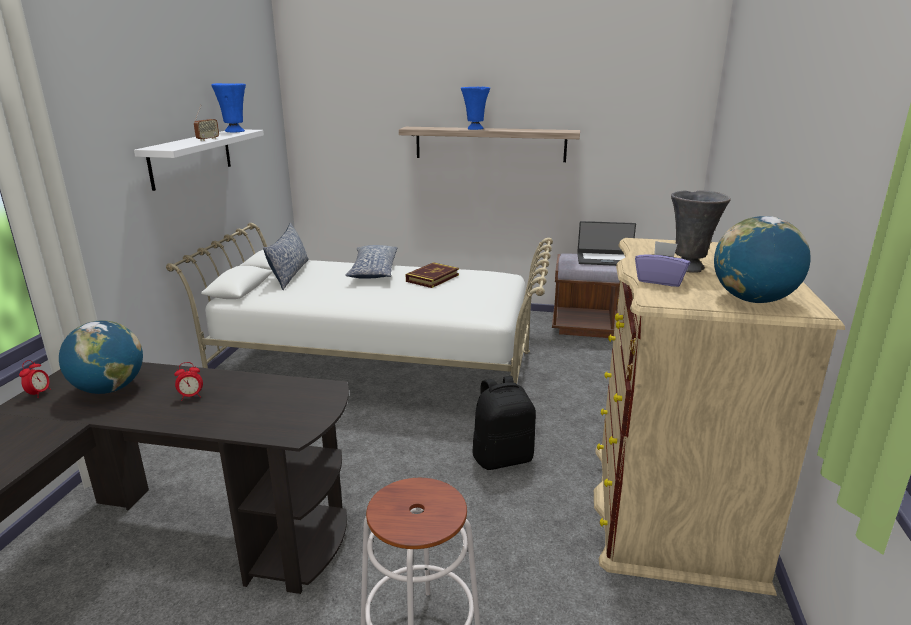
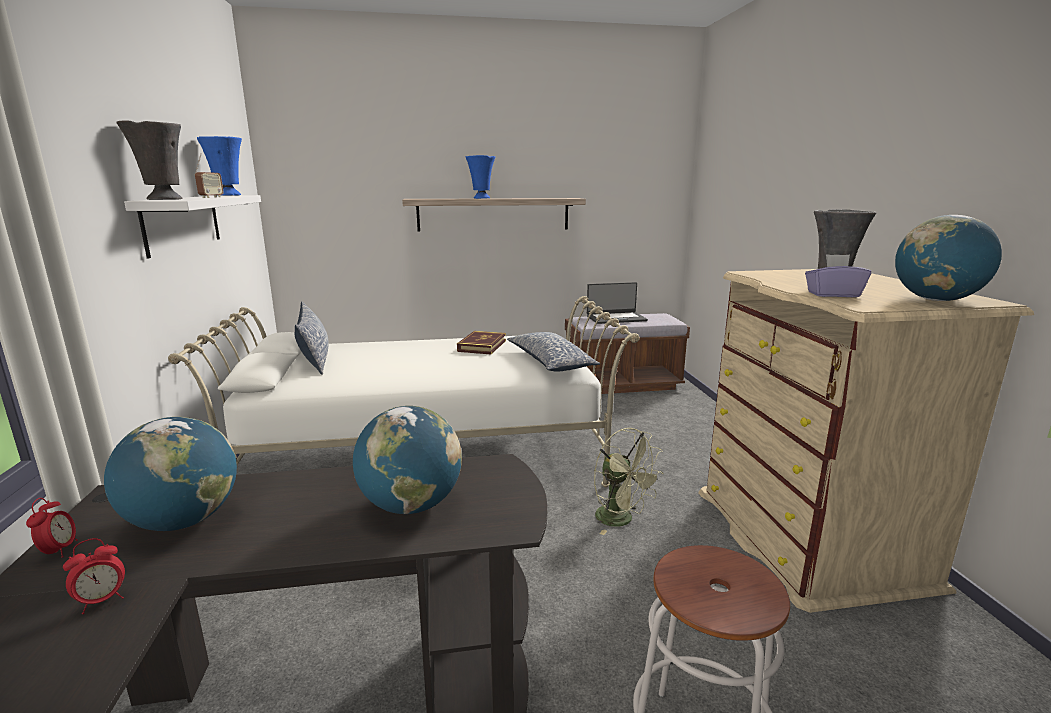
camera: 20 degrees left, 5 degrees down
alarm clock [174,362,203,401] -> alarm clock moved to [63,538,125,614]
pillow [345,245,397,279] -> pillow moved to [507,332,600,372]
black backpack [472,376,536,470] -> green fan [594,428,664,535]
none -> grey vase [116,120,183,200]
none -> globe [353,406,462,514]

